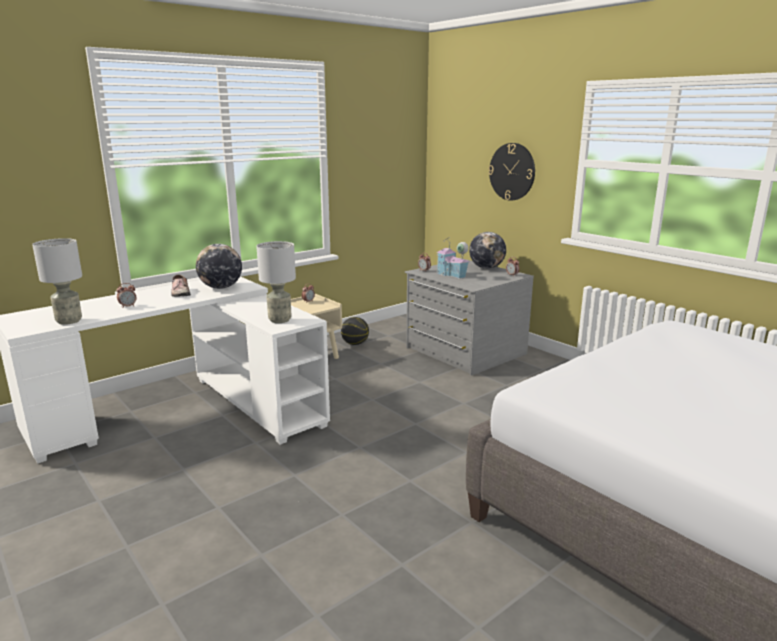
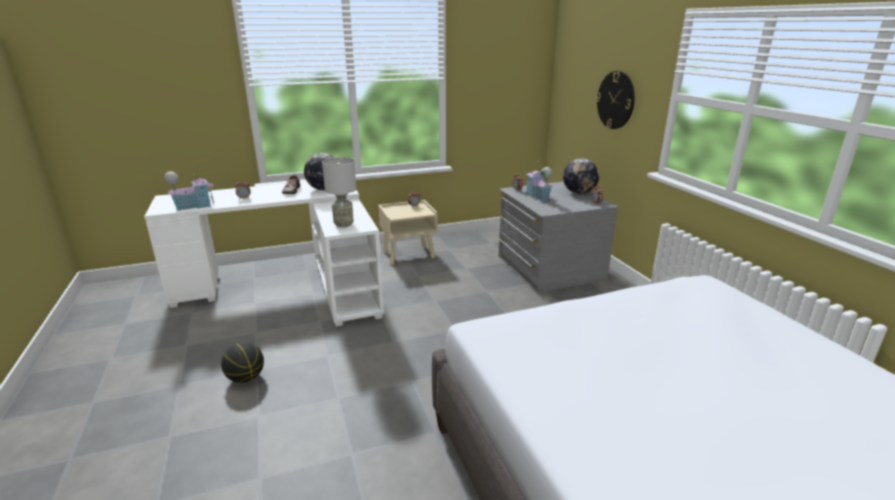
camera: 20 degrees right, 5 degrees up
grey table lamp [32,238,82,325] -> toy house [164,166,214,211]
basketball [341,317,369,345] -> basketball moved to [221,342,264,383]

